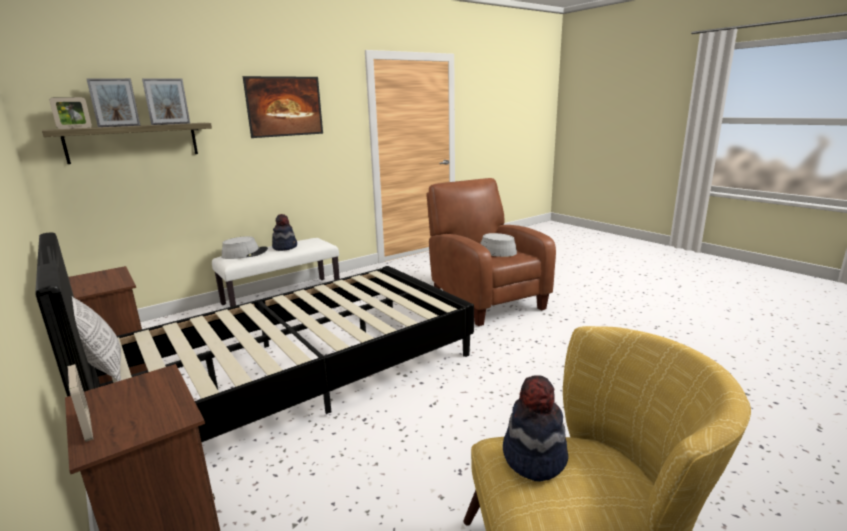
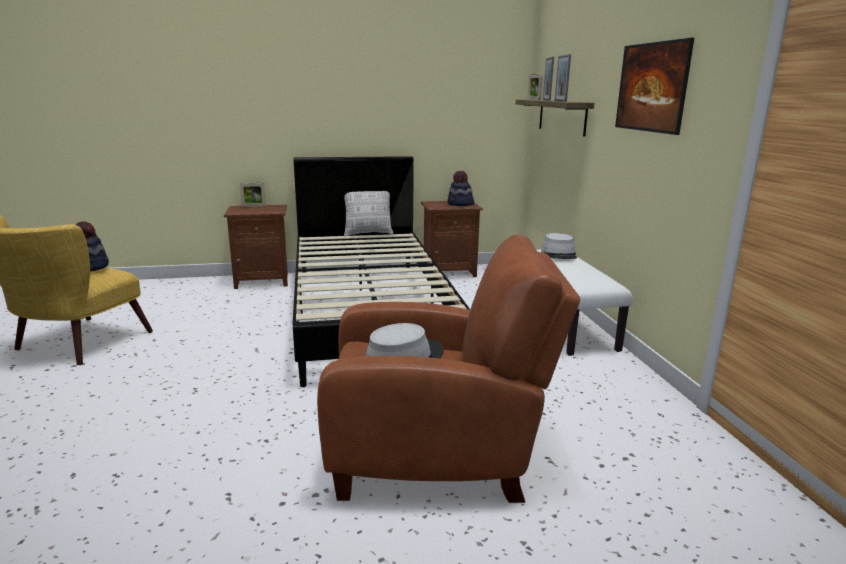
camera: 115 degrees right, 0 degrees up
hat [272,214,297,251] -> hat moved to [447,171,474,206]

